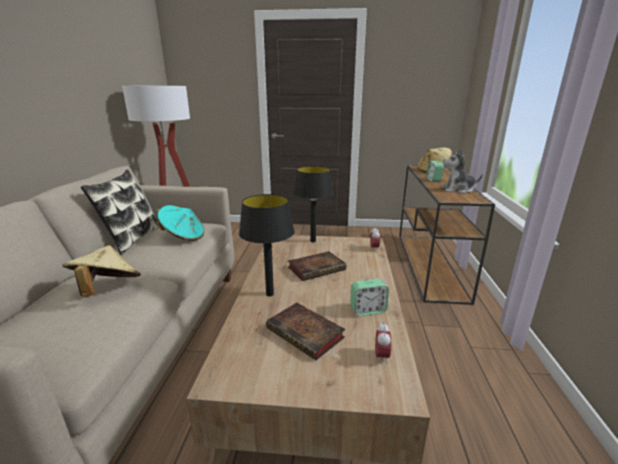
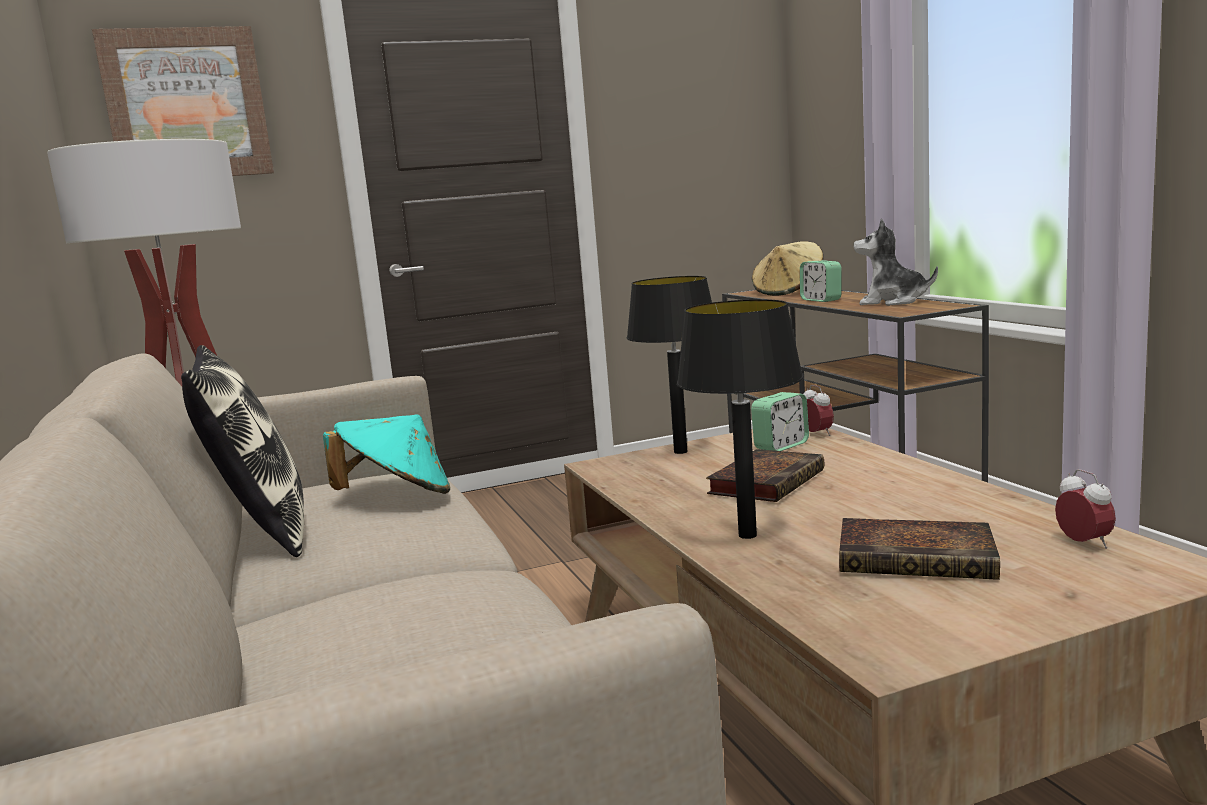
camera: 25 degrees left, 10 degrees down
beige hat [62,245,141,297] -> none
alarm clock [350,279,389,316] -> alarm clock moved to [751,392,809,451]
plush toy [441,149,483,193] -> plush toy turned 45 degrees clockwise [854,218,938,306]
none -> picture [92,26,274,176]

